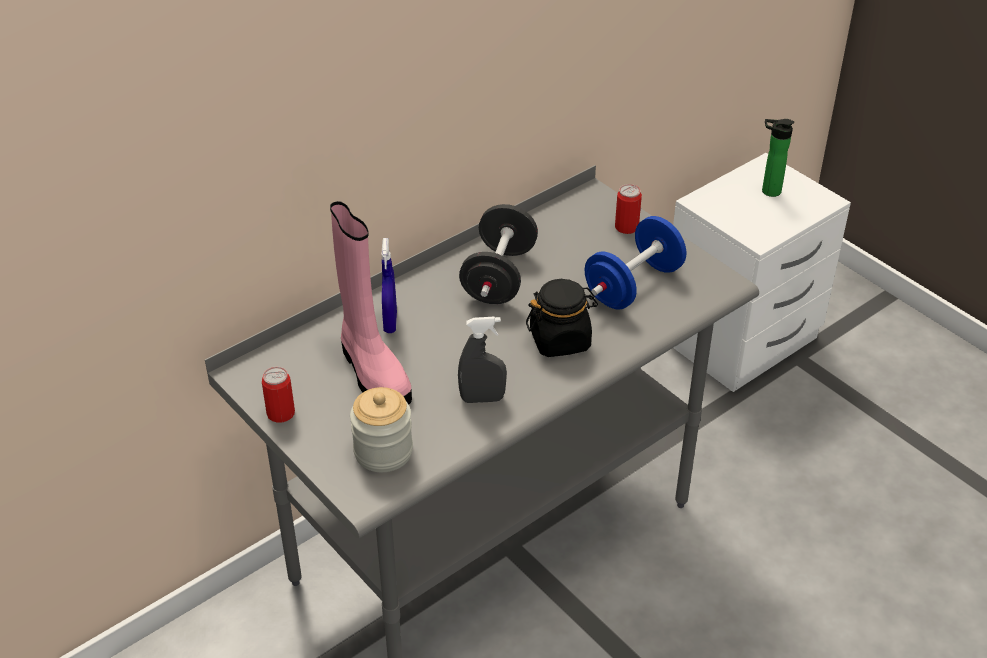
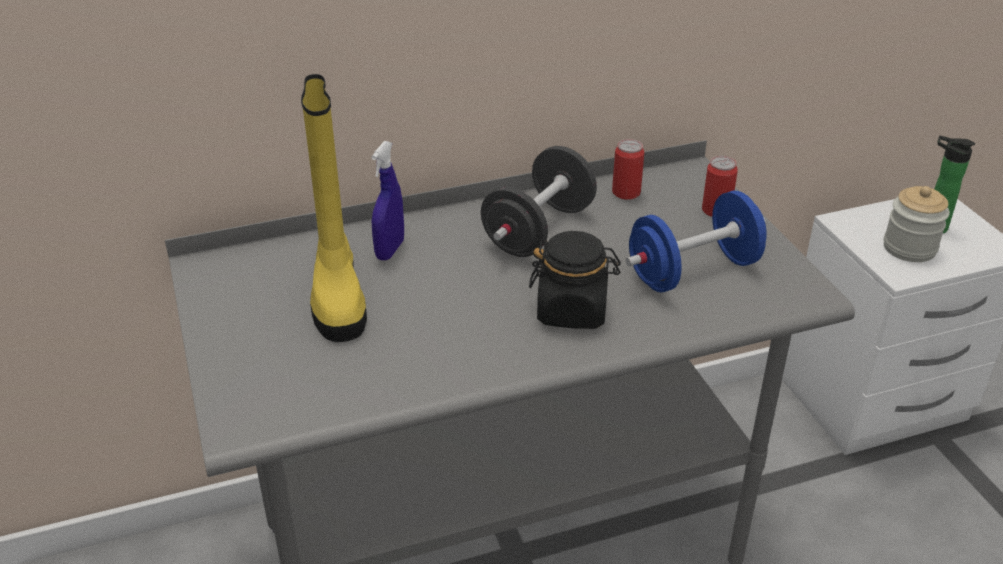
camera: 20 degrees right, 5 degrees down
can [262,367,295,423] -> can moved to [612,139,644,200]
pink boot [330,201,412,404] -> yellow boot [301,74,367,342]
jar [350,387,413,472] -> jar moved to [884,186,950,262]
grey spray bottle [458,317,507,403] -> none

